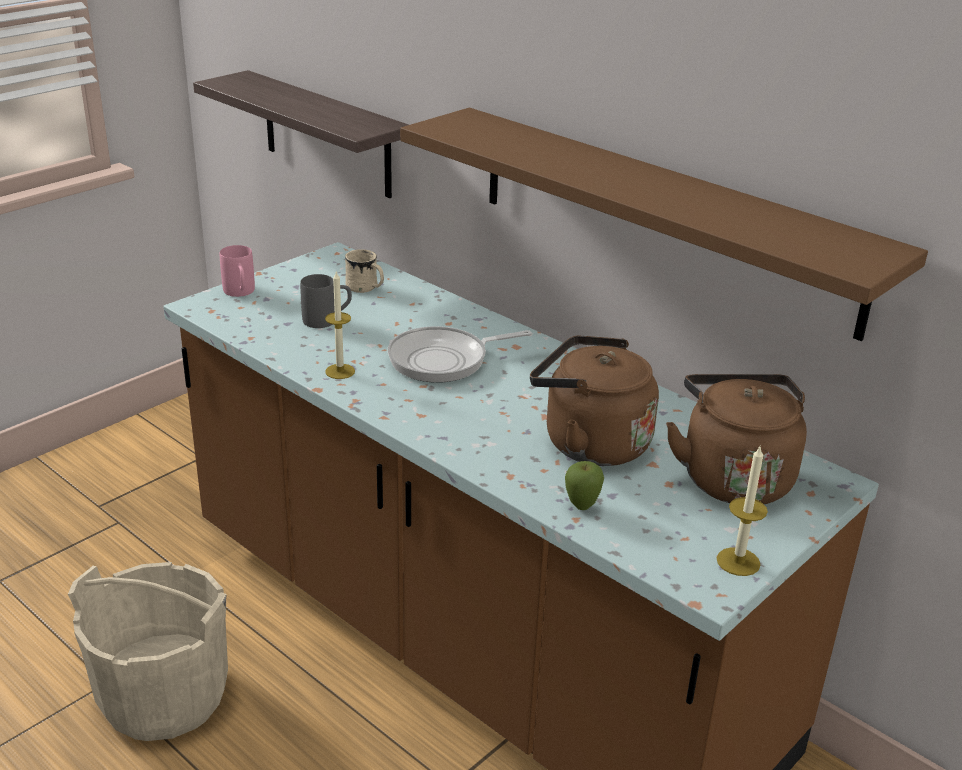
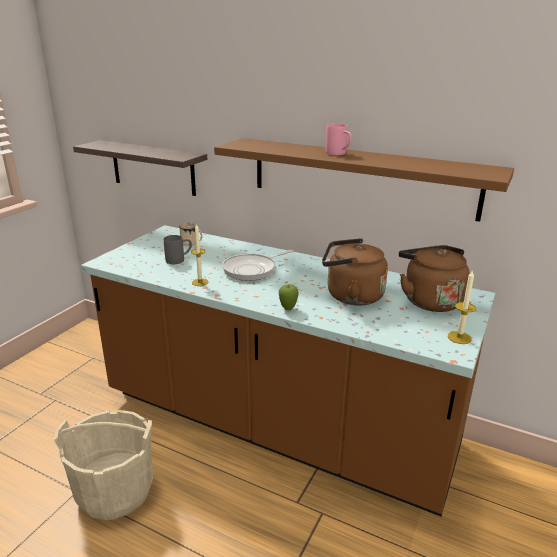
camera: 15 degrees left, 5 degrees down
pink mug [220,245,255,297] -> pink mug moved to [325,123,352,155]
apple [565,461,604,510] -> apple moved to [279,284,299,310]

